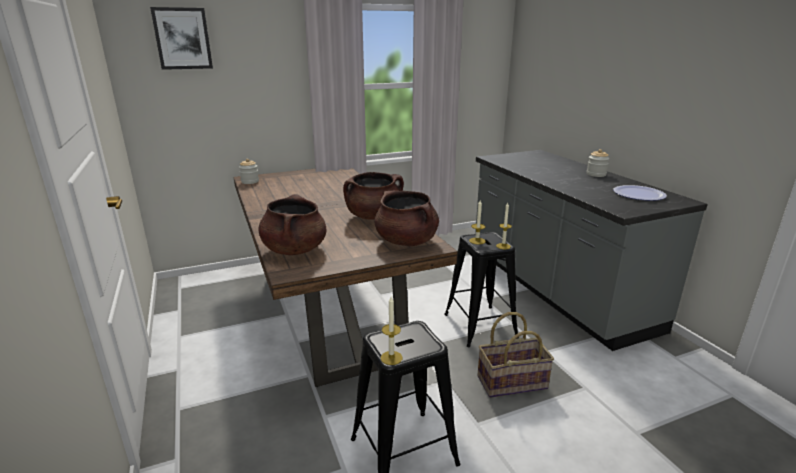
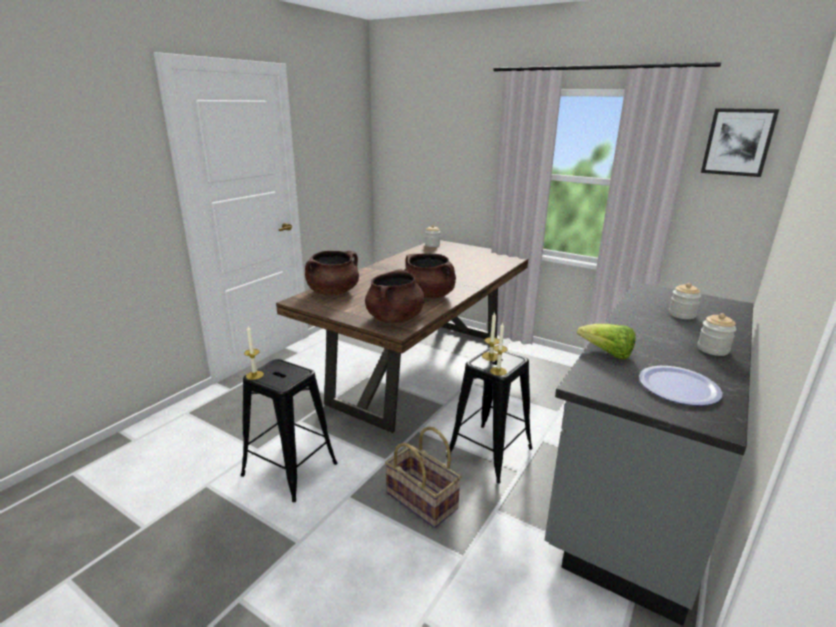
camera: 55 degrees right, 0 degrees up
picture [150,7,213,70] -> picture moved to [701,108,779,177]
none -> lettuce [577,324,636,360]
none -> jar [669,283,701,319]

